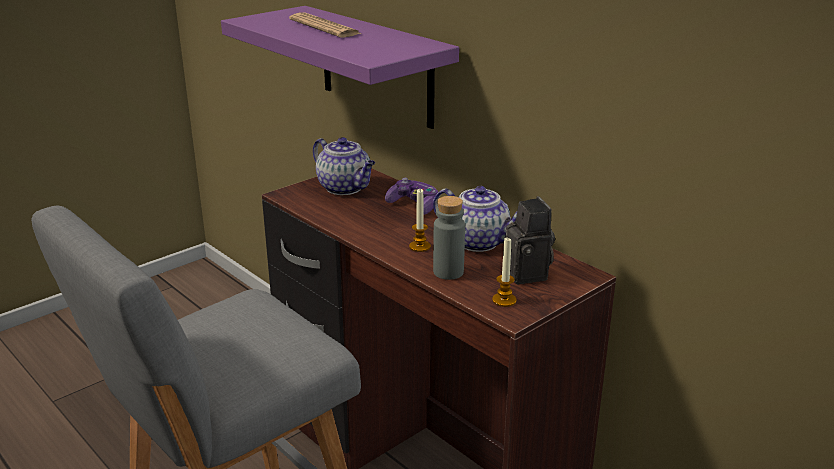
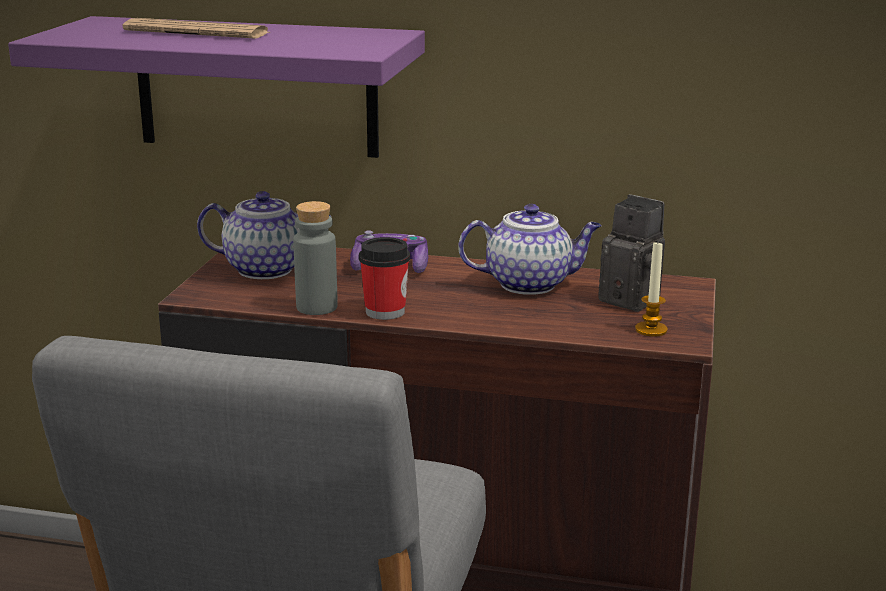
camera: 35 degrees left, 5 degrees down
candle [409,189,431,252] -> none
grey bottle [433,196,465,280] -> grey bottle moved to [293,201,338,315]
none -> cup [359,237,410,320]

